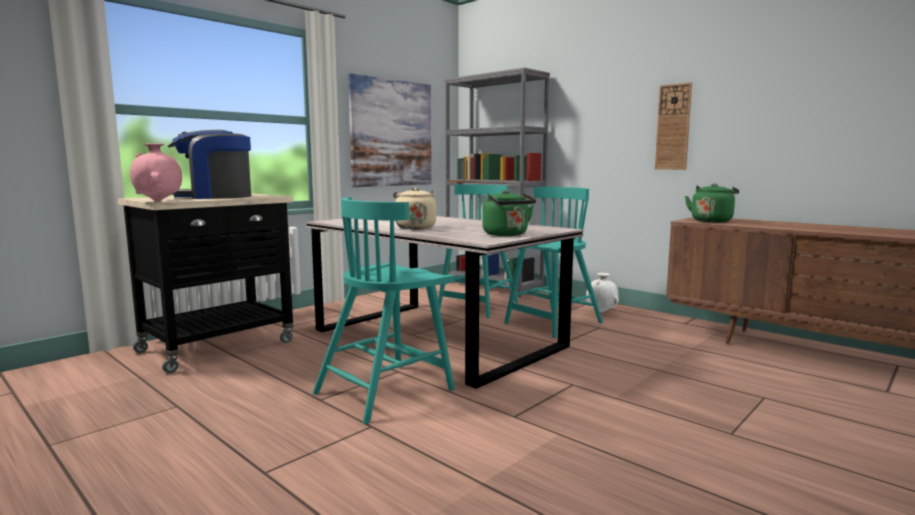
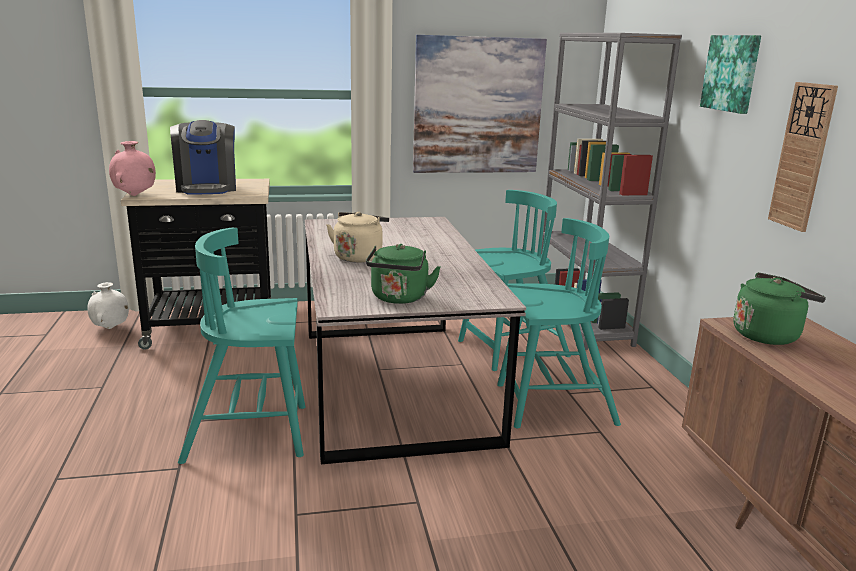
camera: 35 degrees right, 10 degrees up
coffee machine [168,130,251,199] -> coffee machine turned 120 degrees counterclockwise [170,120,236,195]
white vase [586,273,619,313] -> white vase moved to [87,282,129,329]
none -> picture [700,35,761,114]

